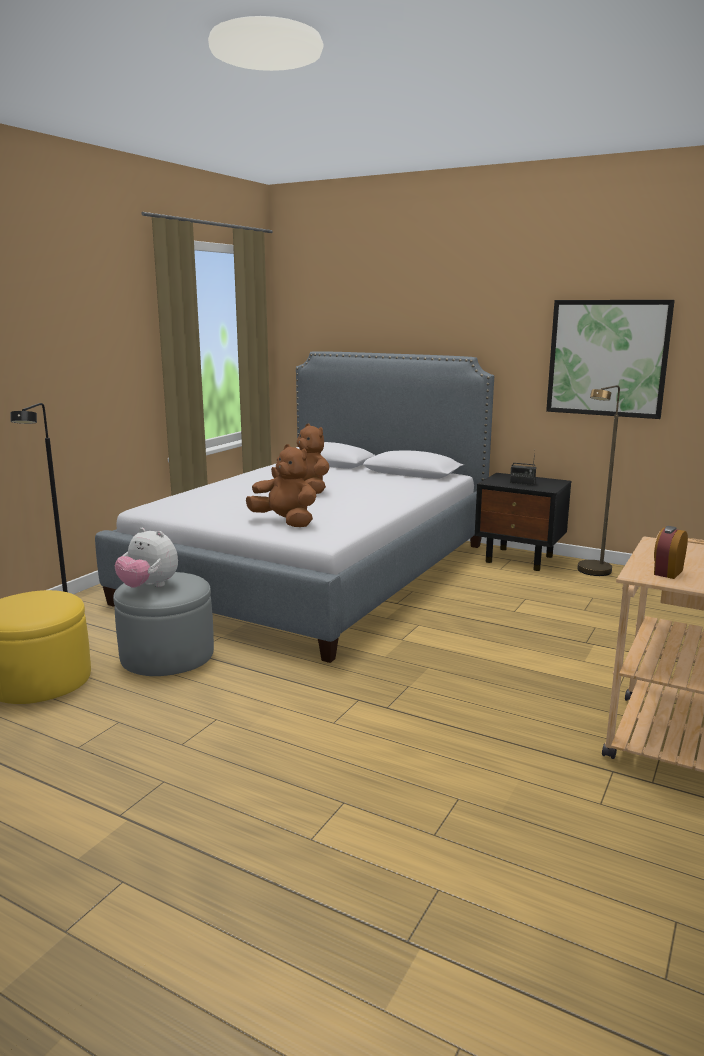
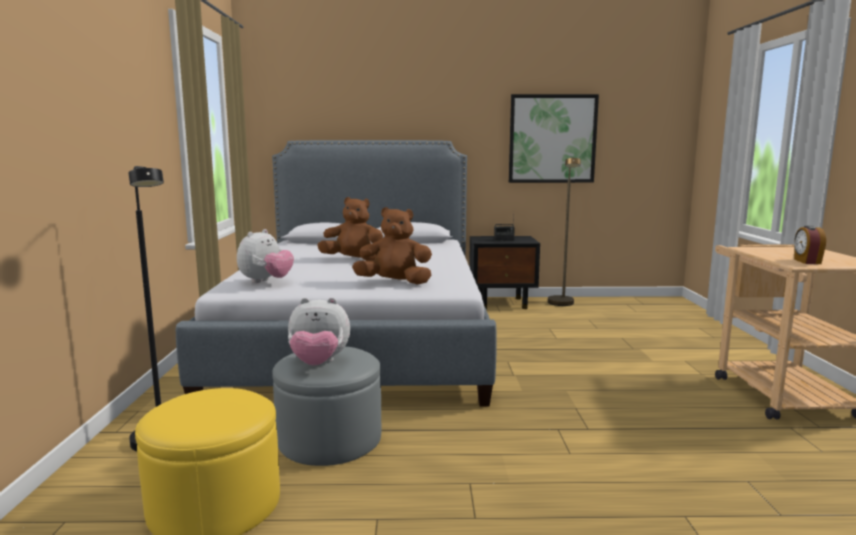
camera: 30 degrees left, 5 degrees down
none -> plush toy [237,229,294,283]

